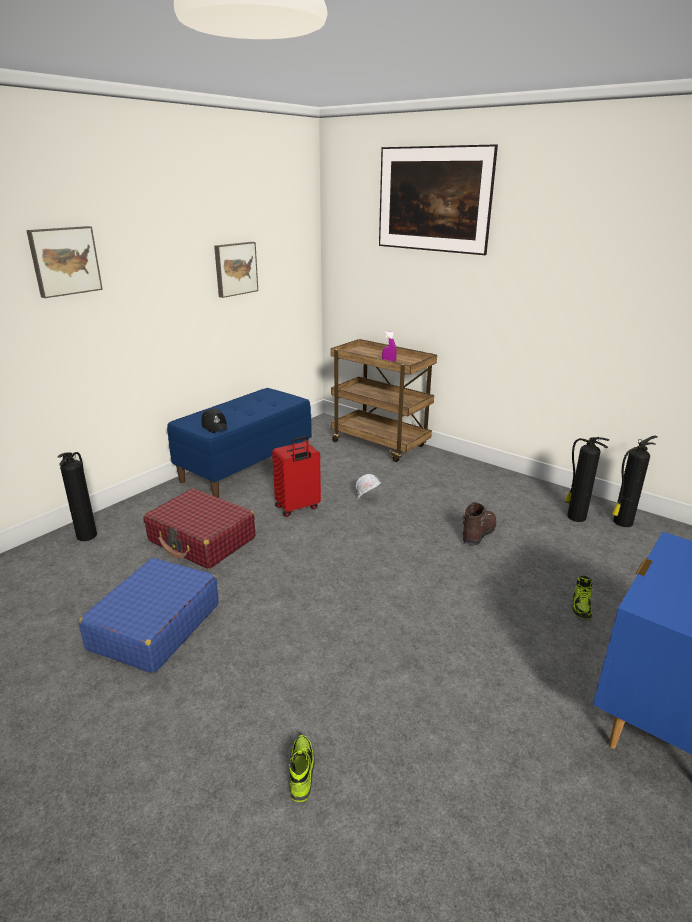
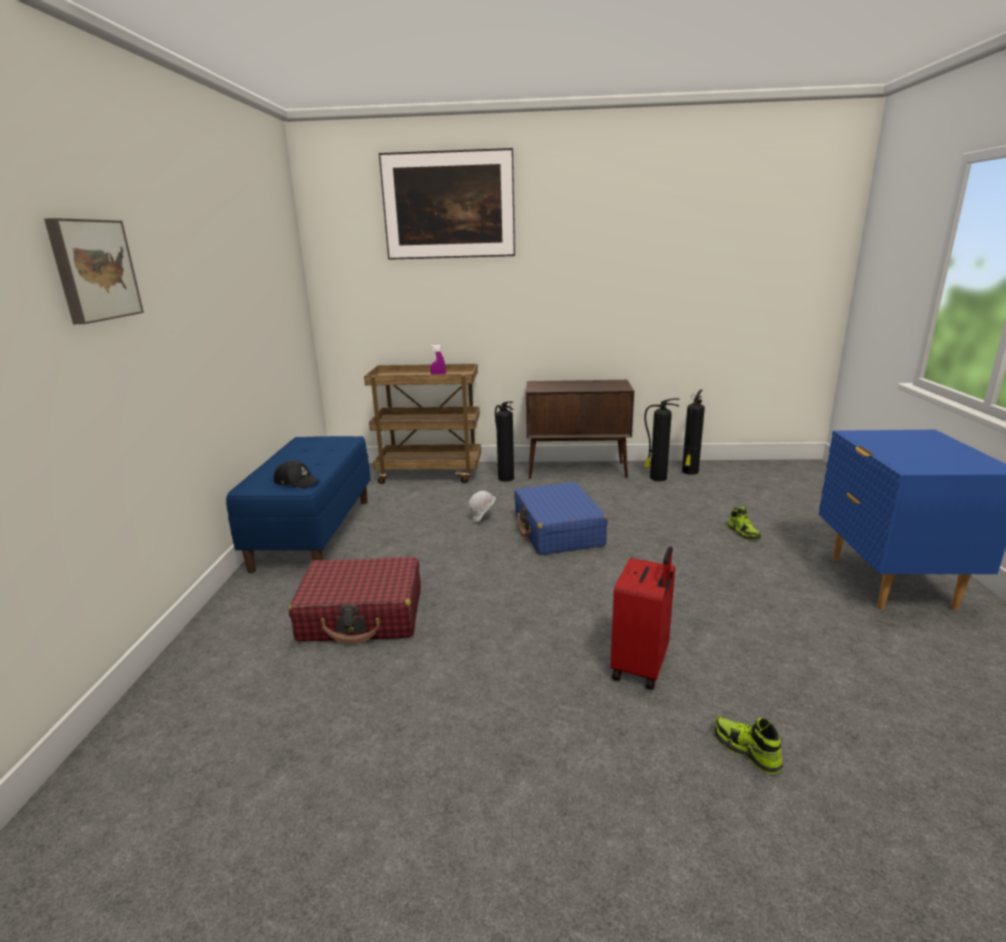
camera: 35 degrees left, 5 degrees down
fire extinguisher [57,452,97,541] -> fire extinguisher moved to [495,401,514,482]
blue suitcase [79,558,219,674] -> blue suitcase moved to [514,482,608,555]
picture [214,242,258,298] -> none
red suitcase [272,436,321,517] -> red suitcase moved to [610,546,675,690]
brown boot [462,502,496,545] -> none
none -> brown cabinet [526,380,634,479]

